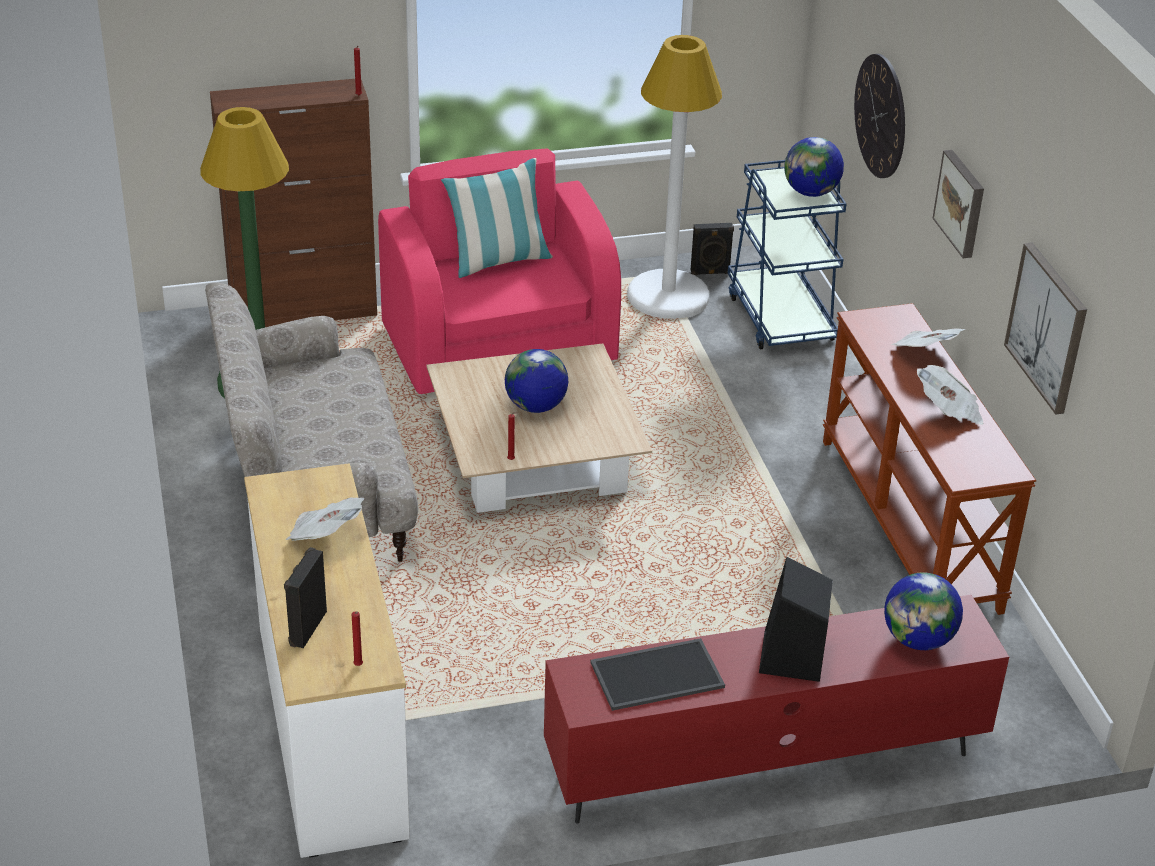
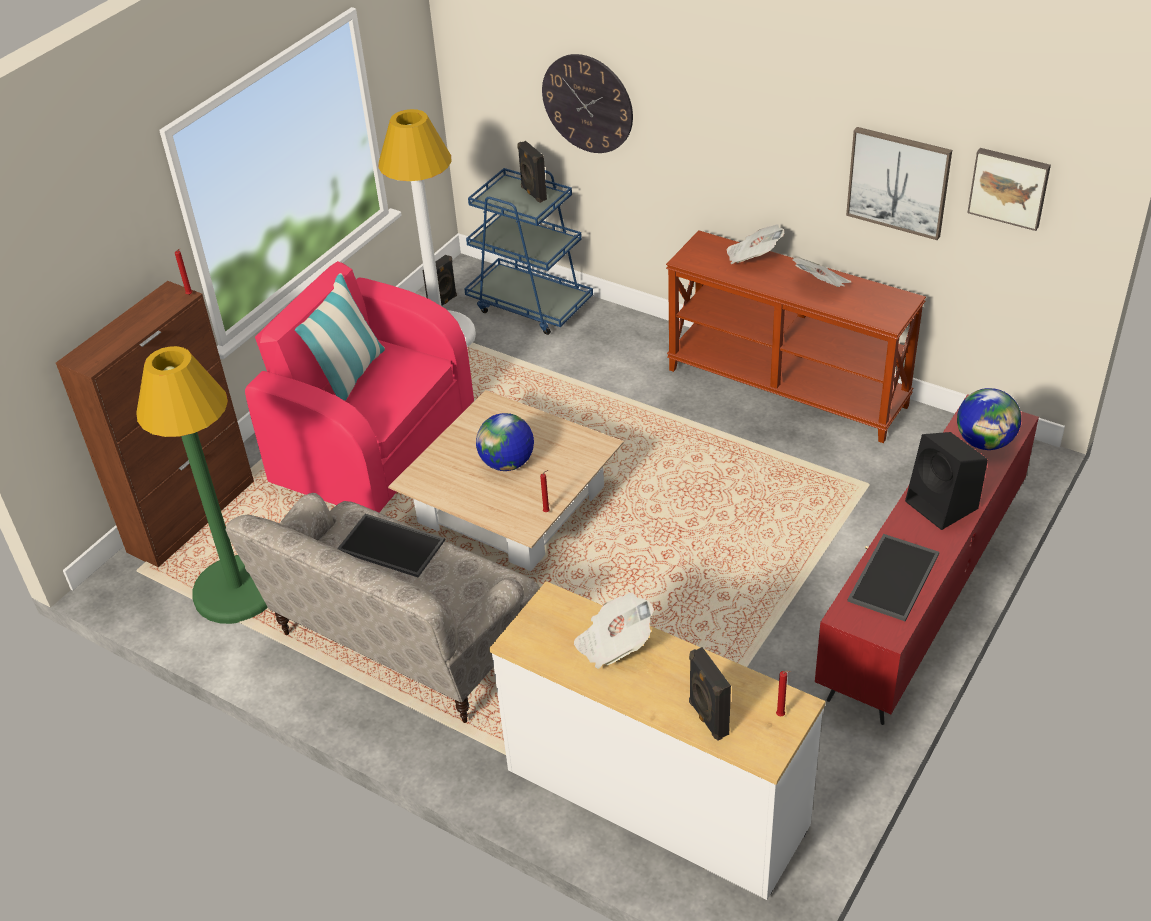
camera: 40 degrees left, 5 degrees up
globe [784,137,844,197] -> black speaker [517,141,547,203]
picture [933,150,984,258] -> picture moved to [968,148,1051,231]
none -> tray [337,514,445,577]

